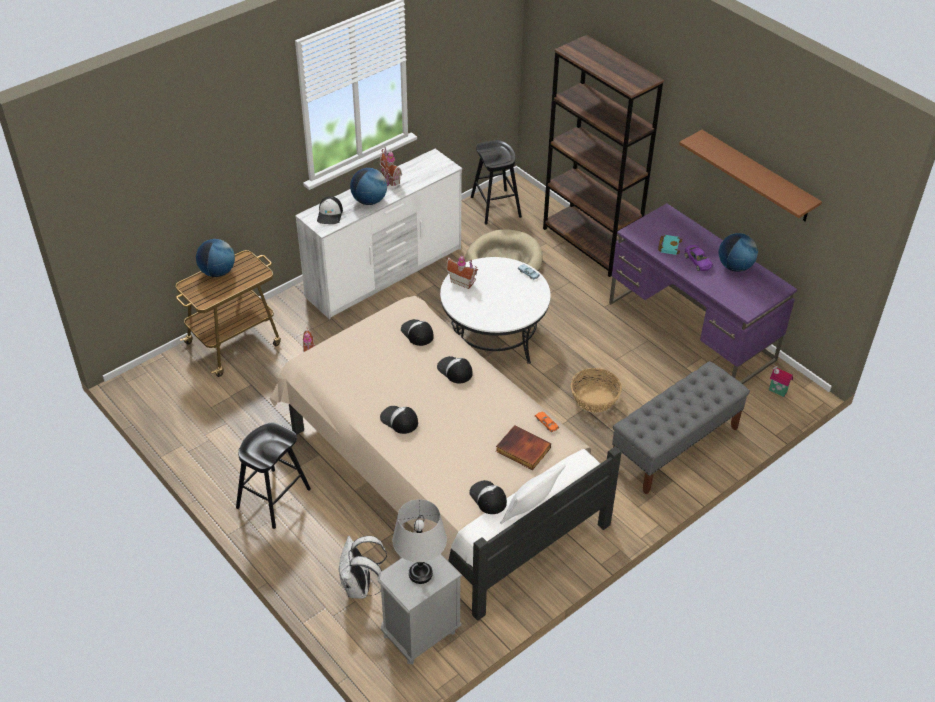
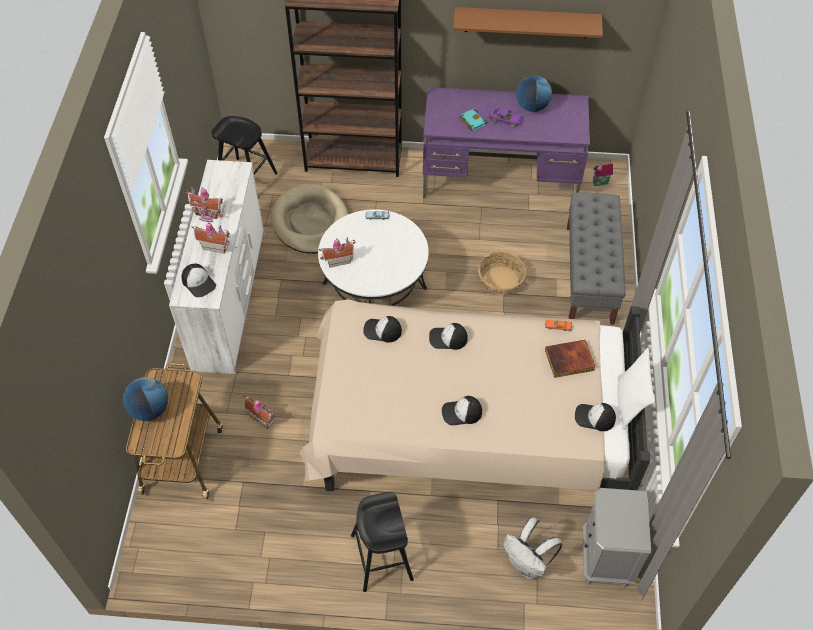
camera: 45 degrees left, 10 degrees up
globe [350,168,387,205] -> toy house [191,222,230,254]
grey table lamp [392,499,447,584] -> none

